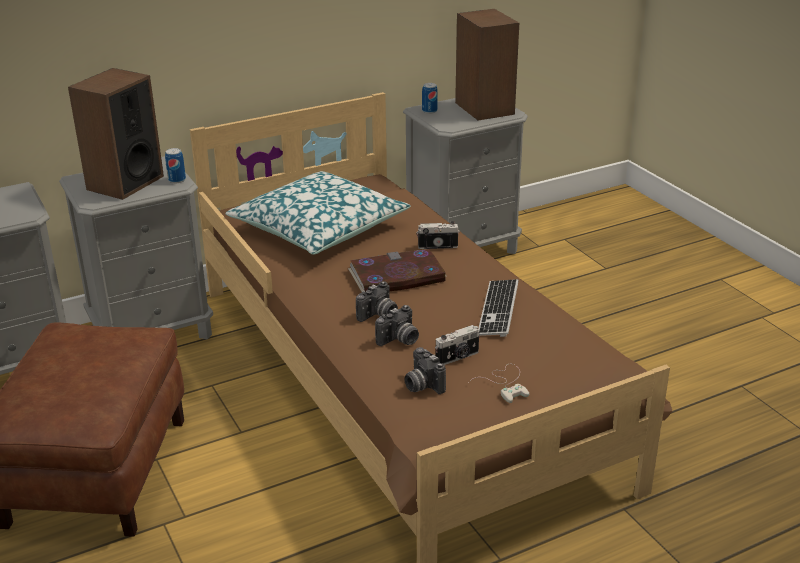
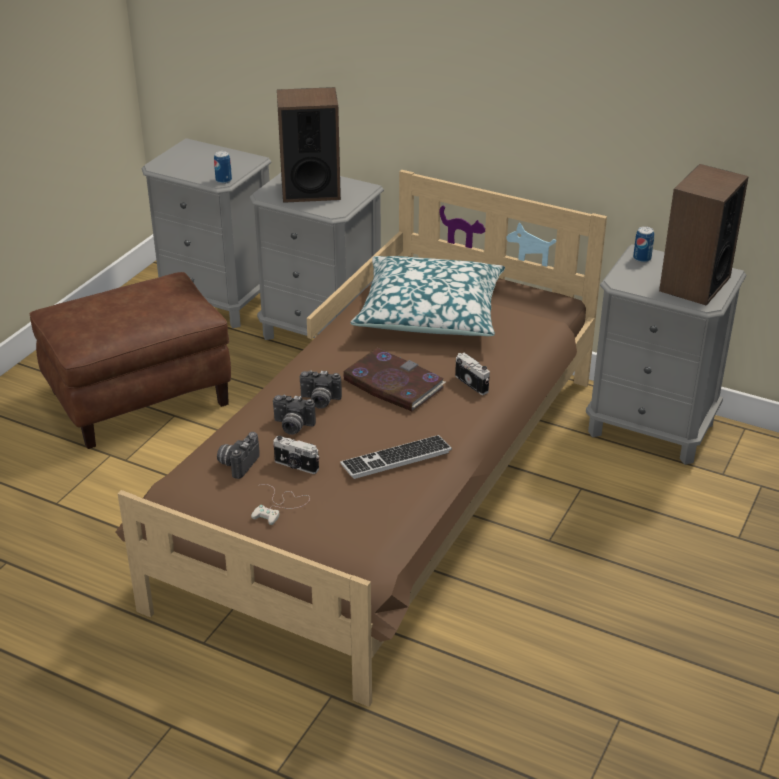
camera: 55 degrees right, 5 degrees up
can [165,148,186,183] -> can moved to [214,151,232,184]

